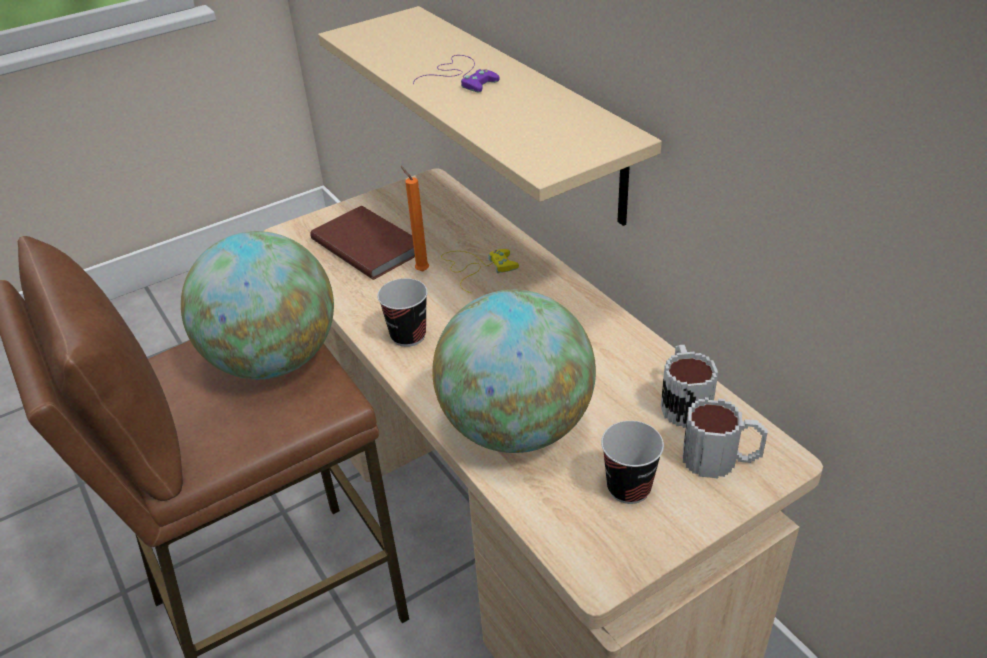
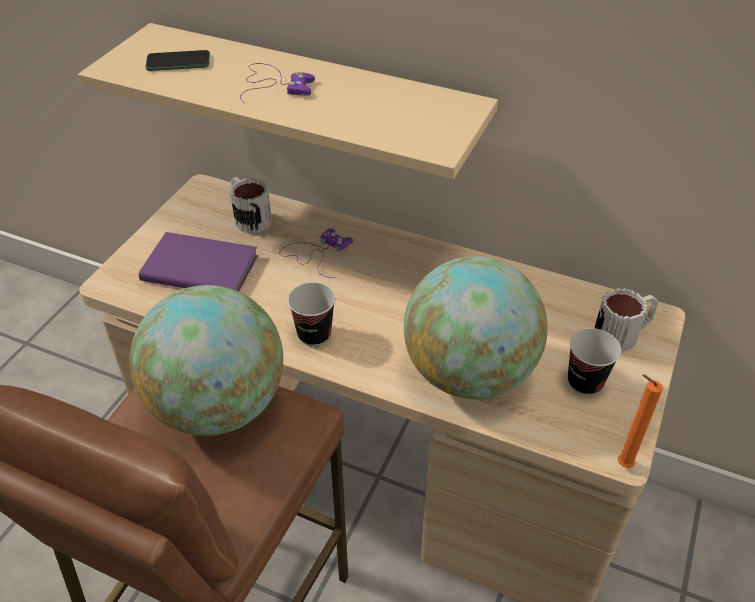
camera: 35 degrees left, 5 degrees up
brown book [310,205,415,280] -> purple book [139,232,258,292]
orange candle [401,166,429,271] -> orange candle moved to [618,374,663,468]
yellow game controller [441,249,519,293] -> purple game controller [279,229,353,278]
mug [661,345,718,428] -> mug moved to [230,177,272,234]
none -> phone [145,50,210,71]

